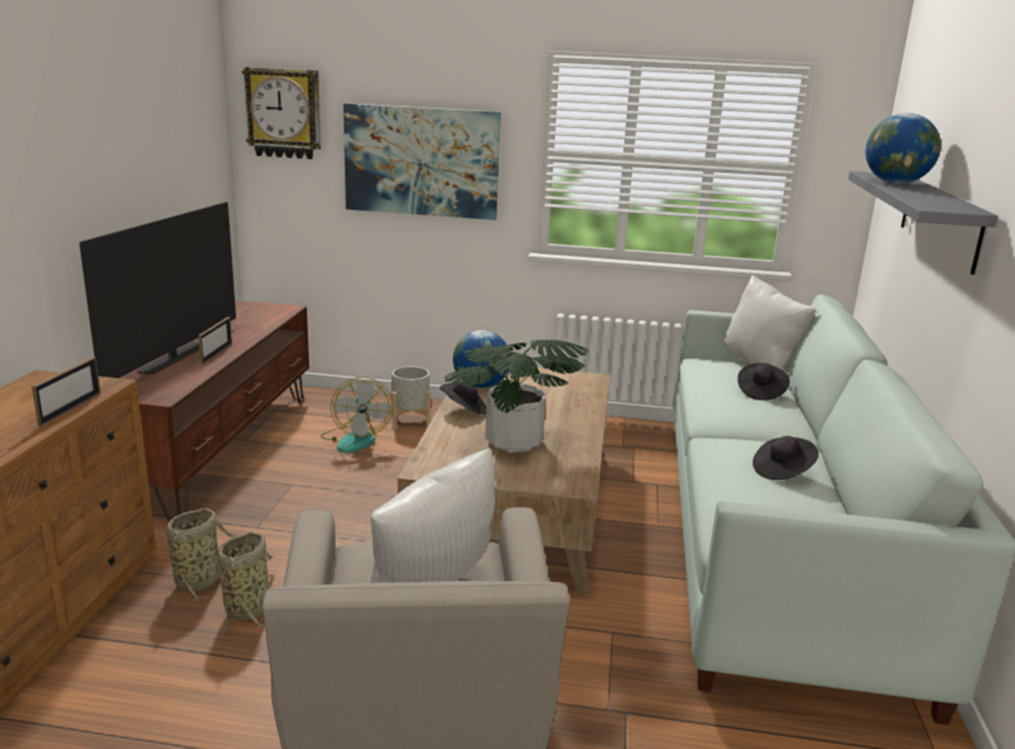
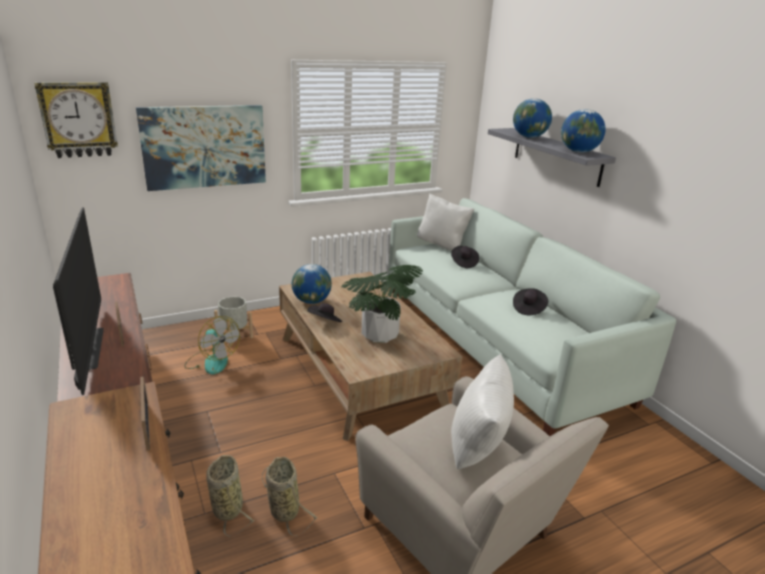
camera: 35 degrees left, 5 degrees up
none -> globe [561,109,606,153]

